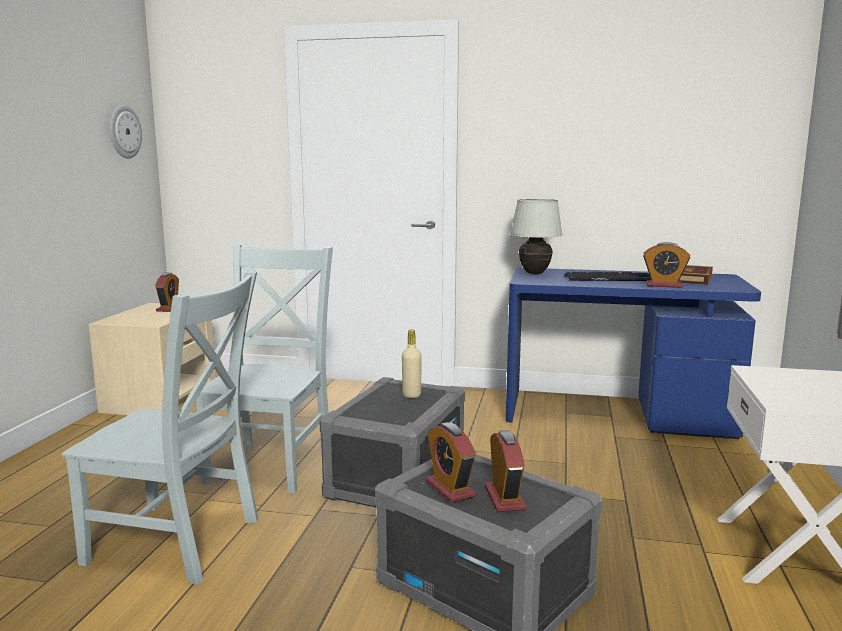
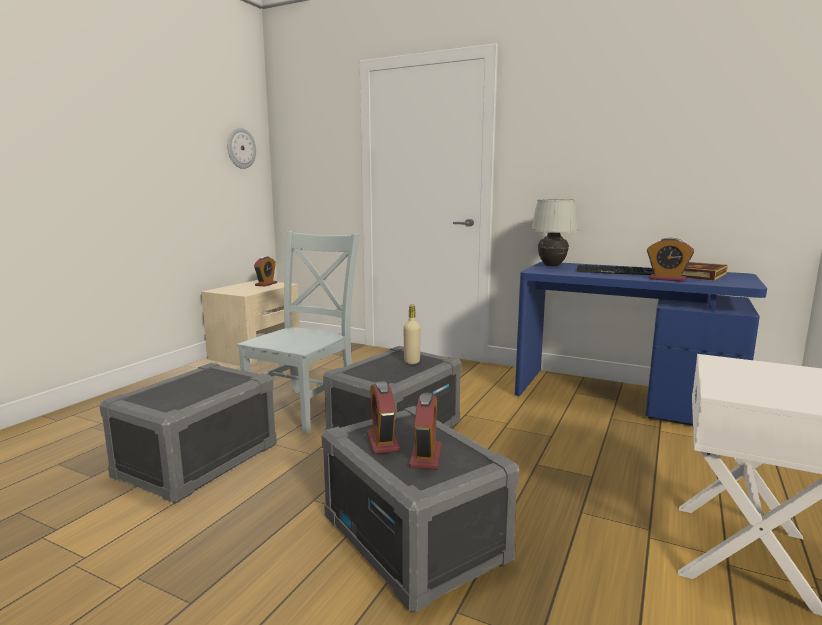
camera: 15 degrees right, 0 degrees up
grey chair [62,271,258,585] -> grey storage box [99,363,277,503]

